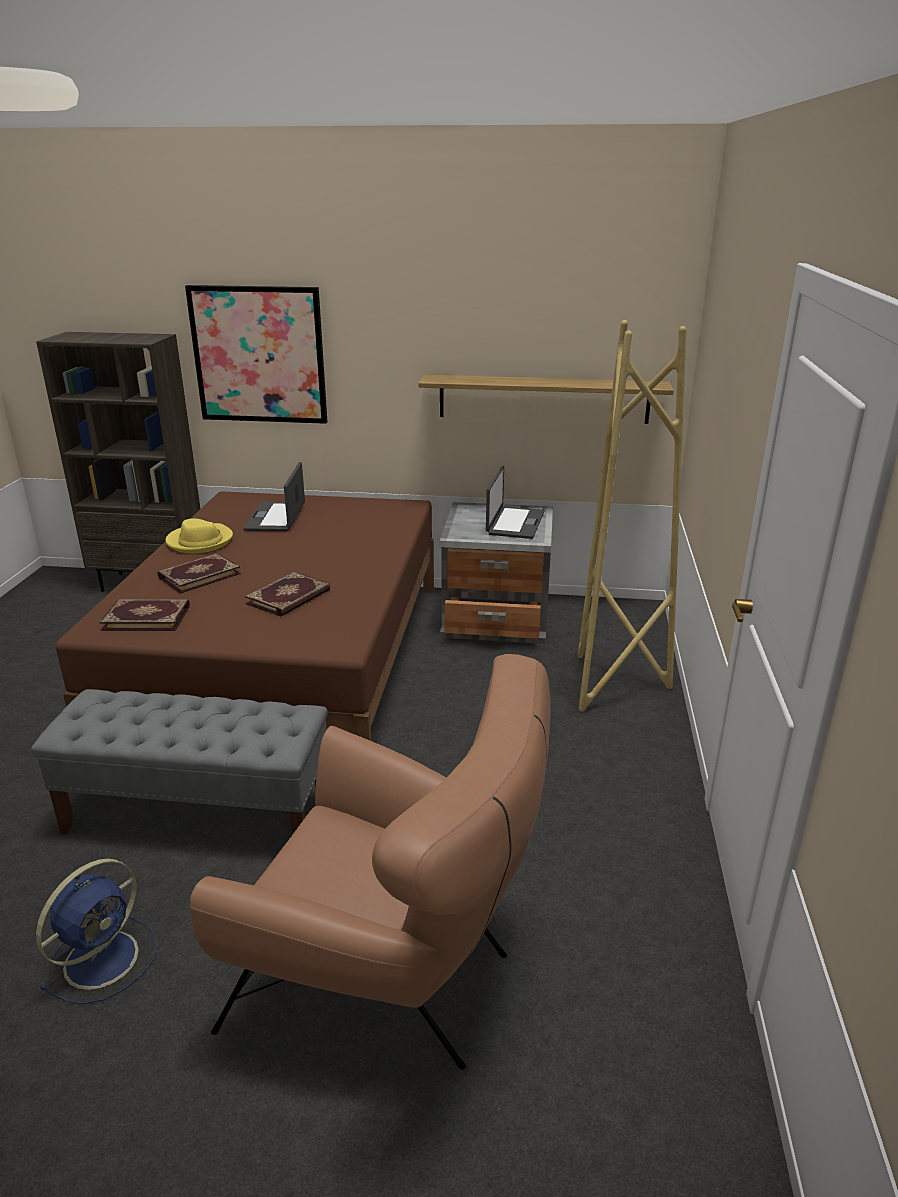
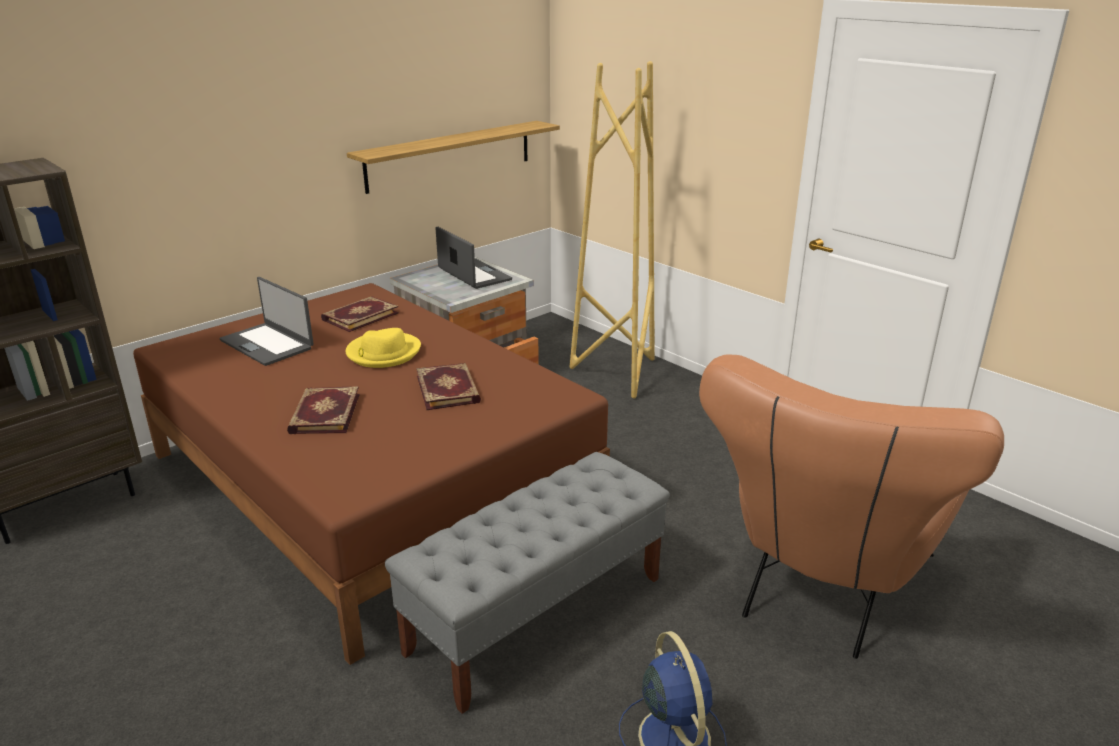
camera: 50 degrees left, 0 degrees up
book [99,599,190,631] -> book moved to [321,296,399,332]
yellow hat [165,518,233,553] -> yellow hat moved to [346,328,421,368]
picture [185,285,328,424] -> none
brown armchair [190,654,551,1070] -> brown armchair turned 150 degrees clockwise [699,355,1004,659]

